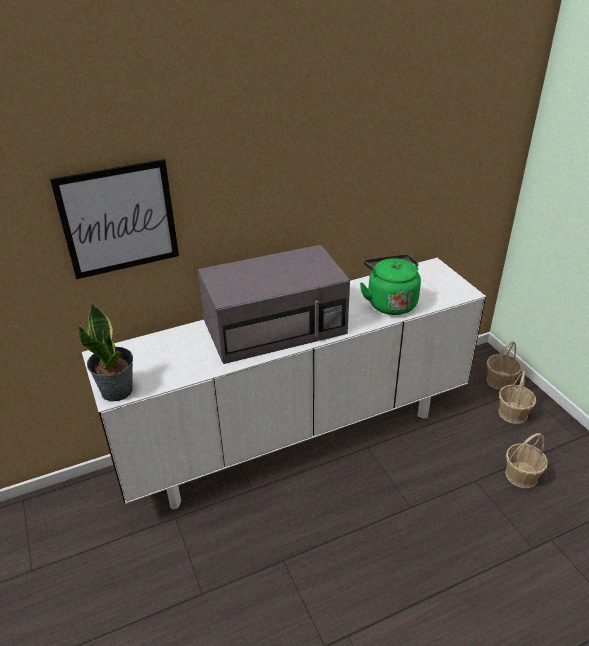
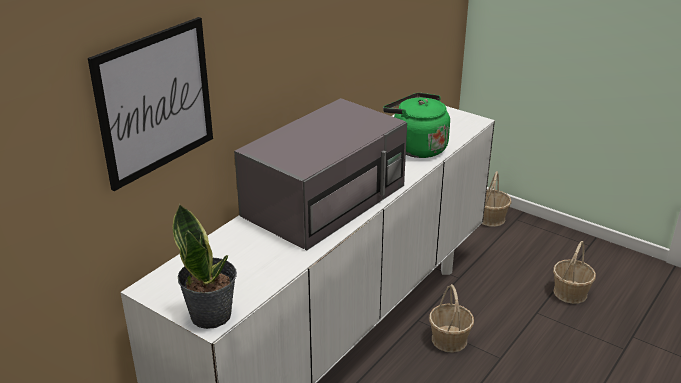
camera: 30 degrees left, 5 degrees down
basket [498,371,536,424] -> basket moved to [429,284,474,353]

